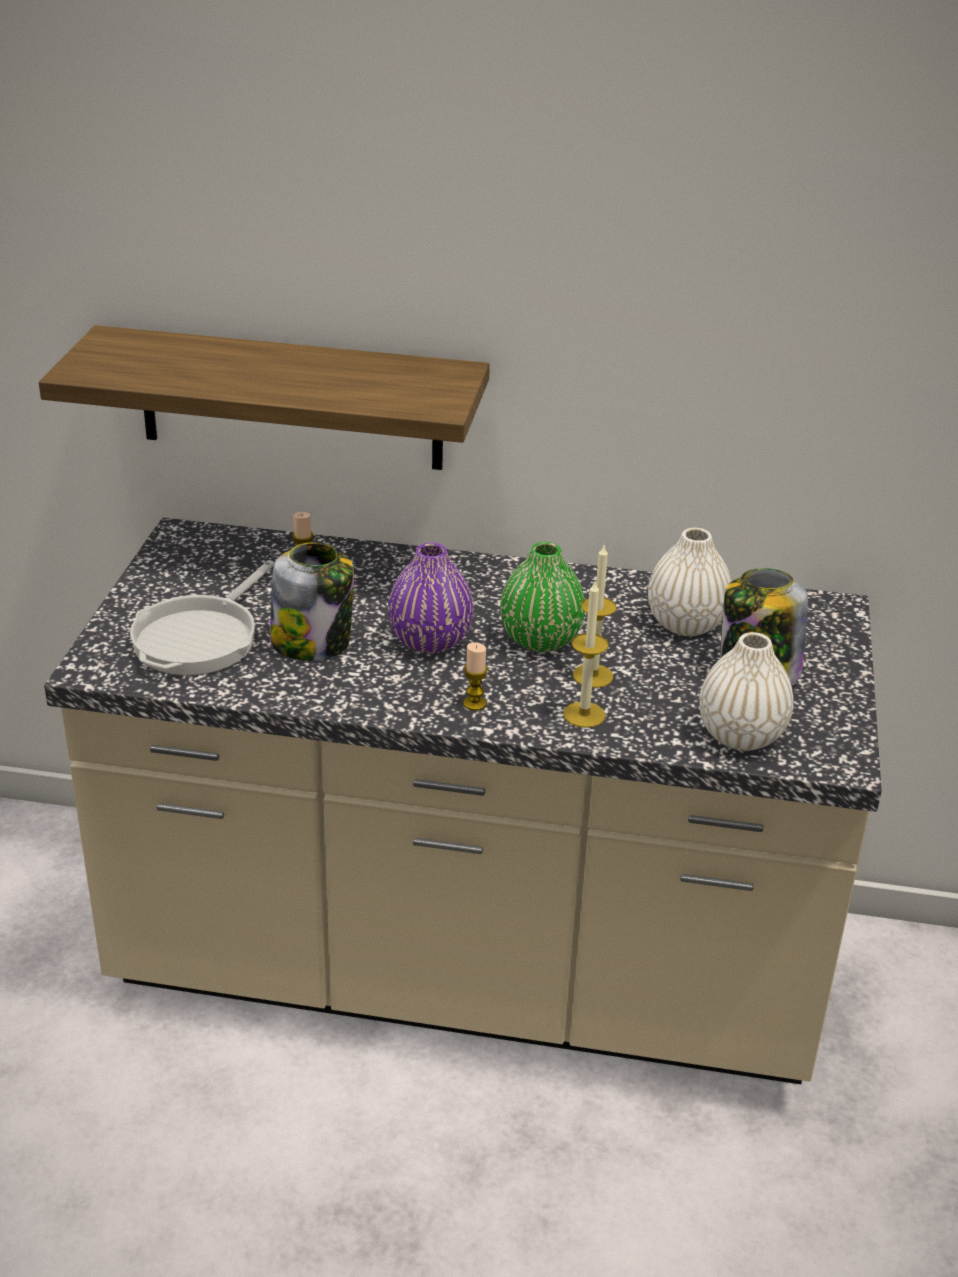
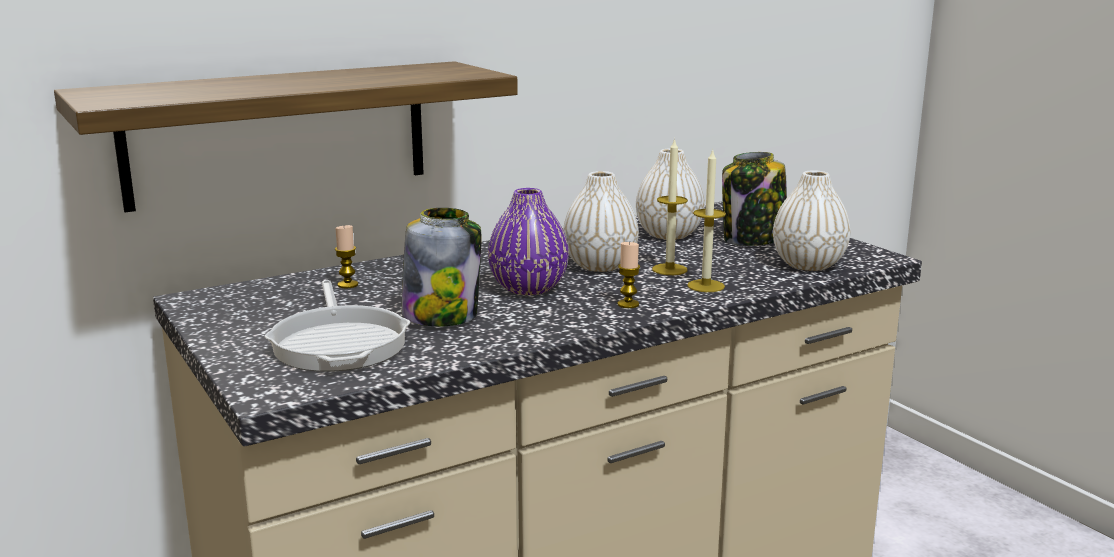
camera: 40 degrees left, 15 degrees down
green vase [500,542,585,652] -> white vase [563,171,639,272]

